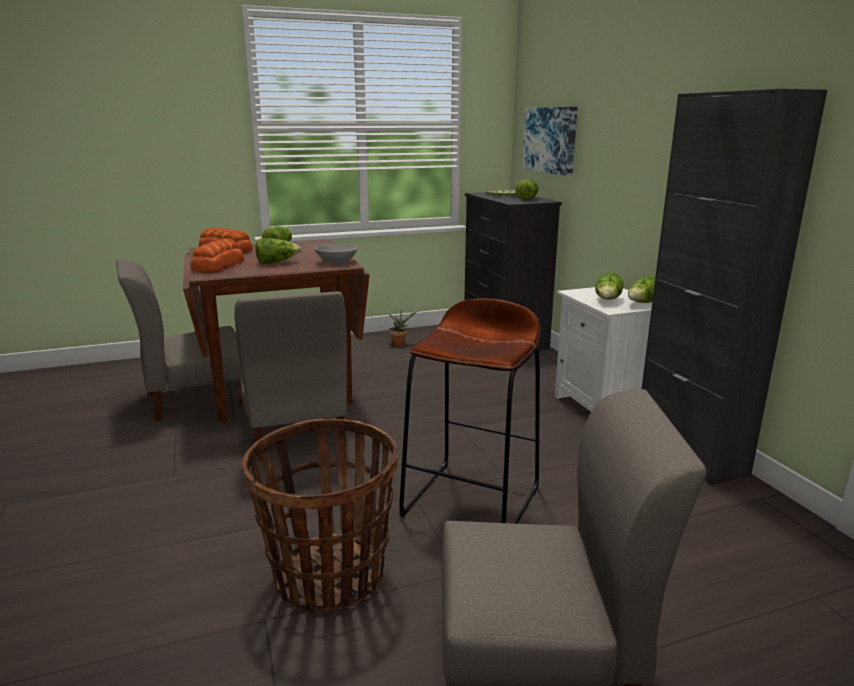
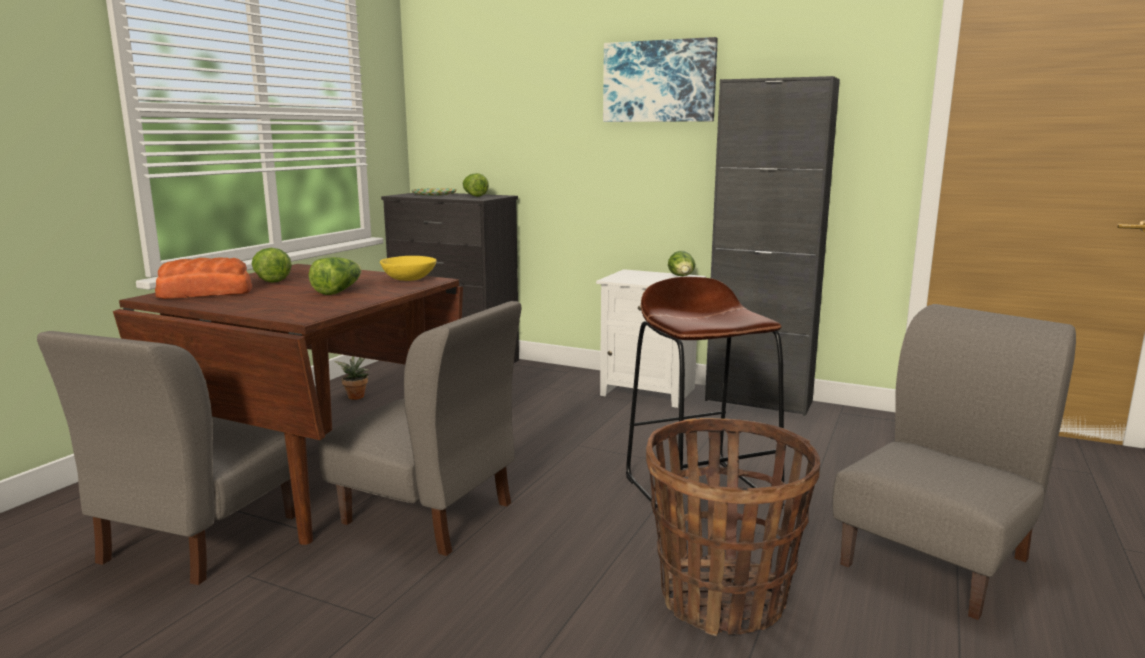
camera: 45 degrees left, 5 degrees down
bread [191,238,244,273] -> none
grey bowl [315,244,358,263] -> yellow bowl [380,256,437,281]
picture [522,107,578,176] -> picture moved to [603,37,718,122]
lettuce [595,273,624,300] -> none

